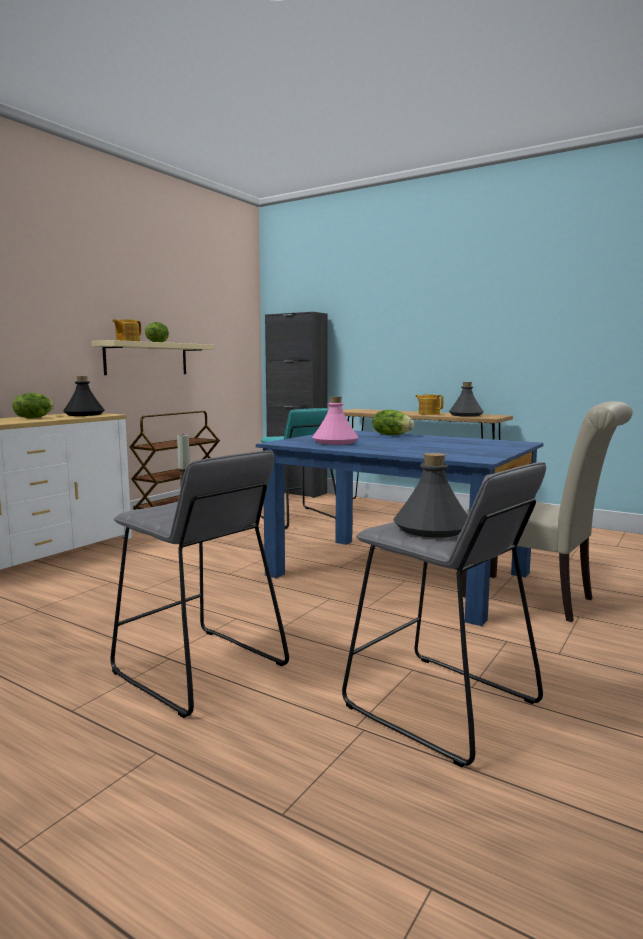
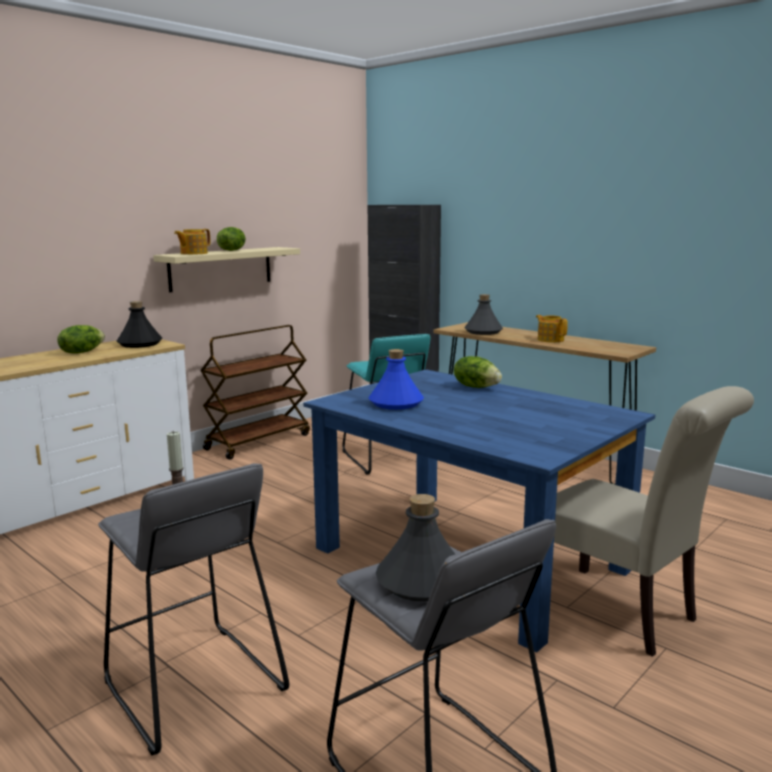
camera: 10 degrees right, 5 degrees up
pink bottle [312,396,359,445] -> blue bottle [368,349,424,410]
grey bottle [449,382,483,417] -> grey bottle moved to [465,294,503,335]

